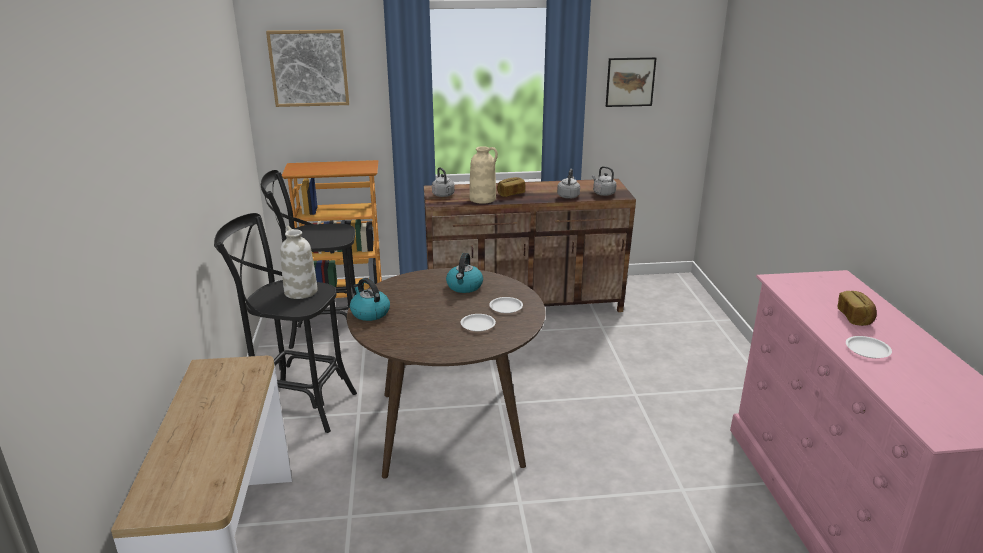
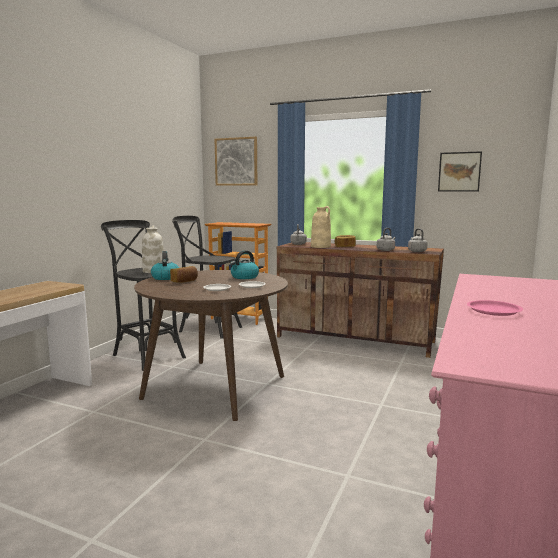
camera: 30 degrees right, 15 degrees down
bread [837,291,877,326] -> bread moved to [170,266,198,283]
white plate [846,336,892,358] -> pink plate [467,300,523,316]

